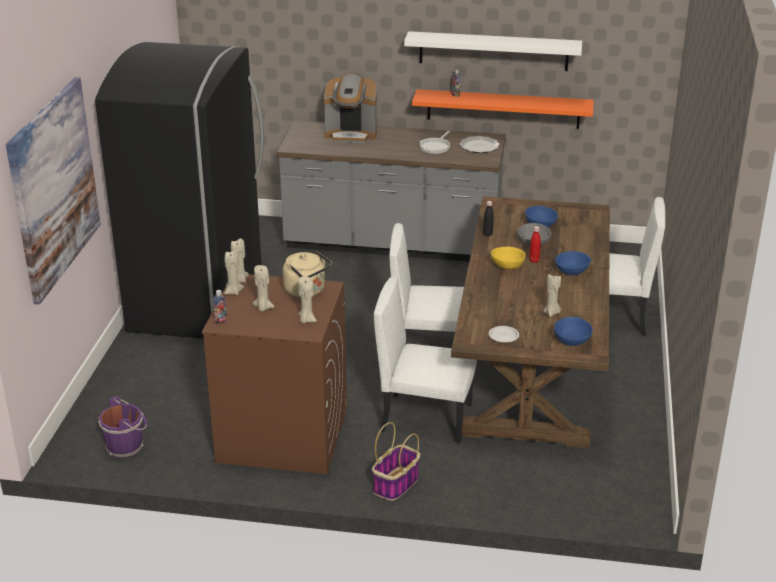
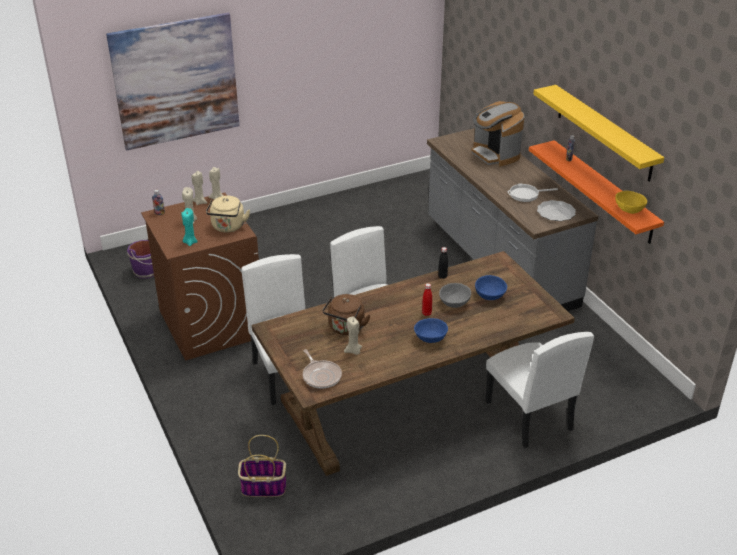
camera: 55 degrees right, 5 degrees up
black fridge [95,42,264,339] -> none
beige candle [298,276,317,323] -> turquoise candle [181,208,198,246]
basket [372,422,420,501] -> basket moved to [238,435,286,497]
white shelf [404,31,582,71] -> yellow shelf [533,85,664,182]
white plate [489,326,519,343] -> none
yellow bowl [491,247,525,269] -> yellow bowl moved to [615,191,647,214]
blue bowl [554,317,593,346] -> frying pan [303,349,342,388]
none -> brown kettle [323,294,371,335]

